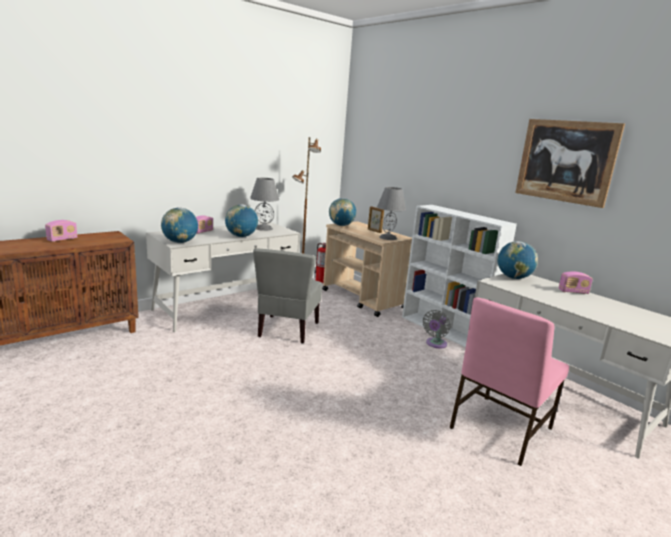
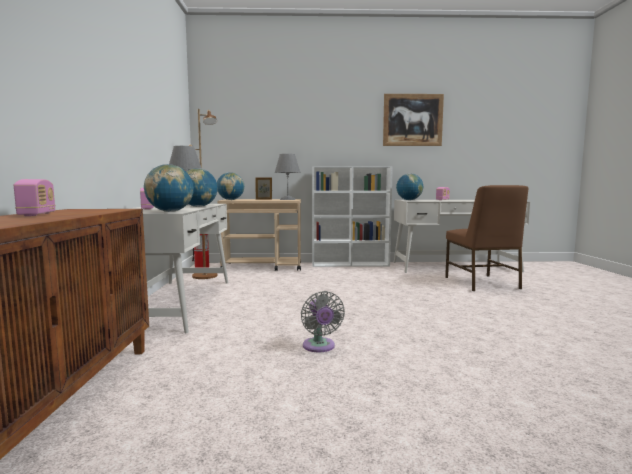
camera: 50 degrees left, 10 degrees down
grey chair [253,249,323,344] -> none
grey fan [423,310,450,348] -> grey fan moved to [301,291,345,352]
pink chair [450,297,569,466] -> brown chair [445,185,528,291]

